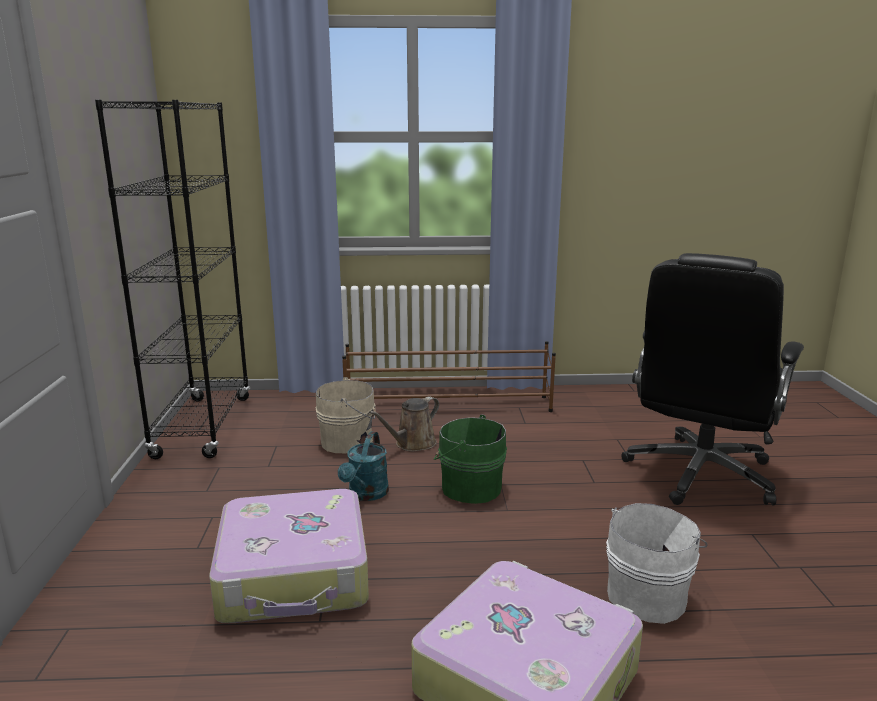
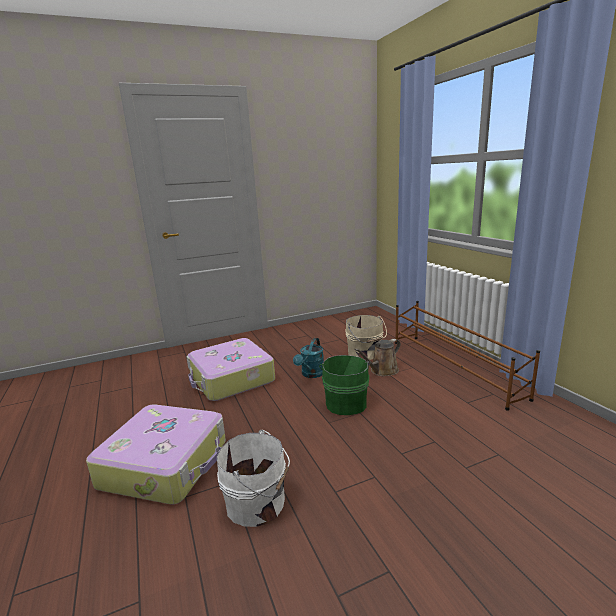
camera: 70 degrees right, 0 degrees up
black bookcase [95,100,250,459] -> none
turquoise watering can [338,432,389,501] -> turquoise watering can turned 60 degrees counterclockwise [293,338,324,378]
brown watering can [369,397,439,452] -> brown watering can turned 60 degrees counterclockwise [354,339,400,376]
black office chair [621,253,804,506] -> none

